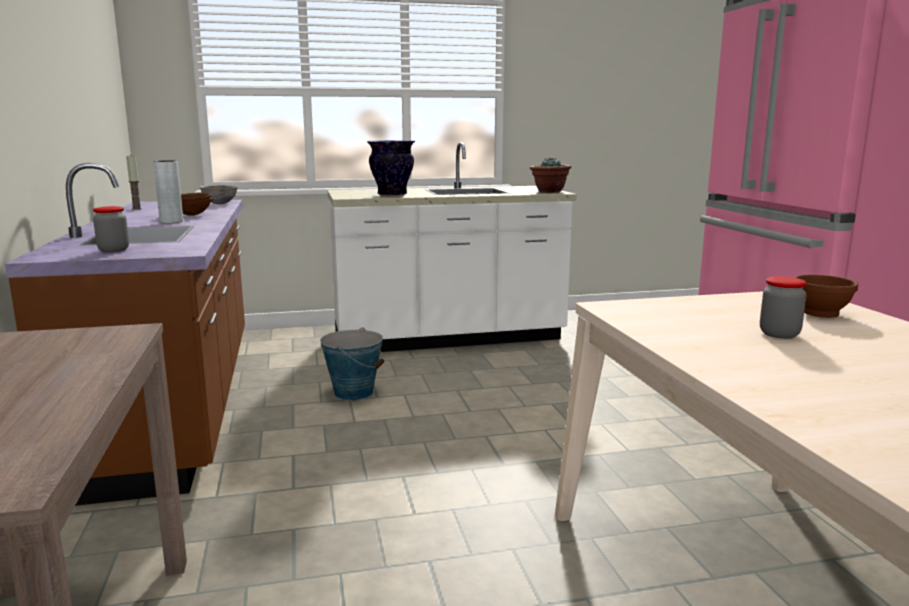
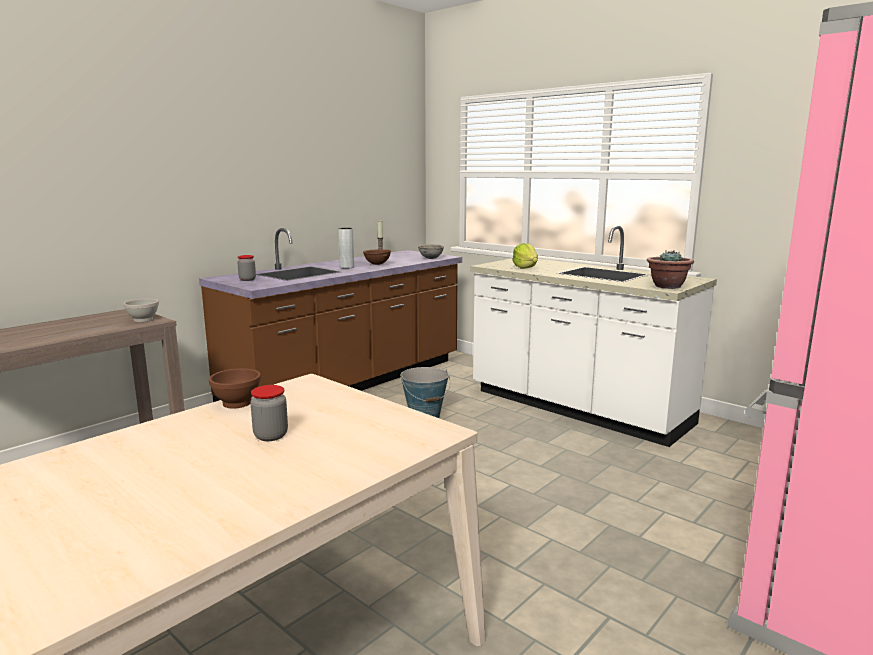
camera: 55 degrees right, 0 degrees up
vase [367,140,415,196] -> lettuce [512,243,538,269]
brown bowl [794,275,858,318] -> brown bowl moved to [209,368,261,408]
none -> white bowl [124,299,159,322]

